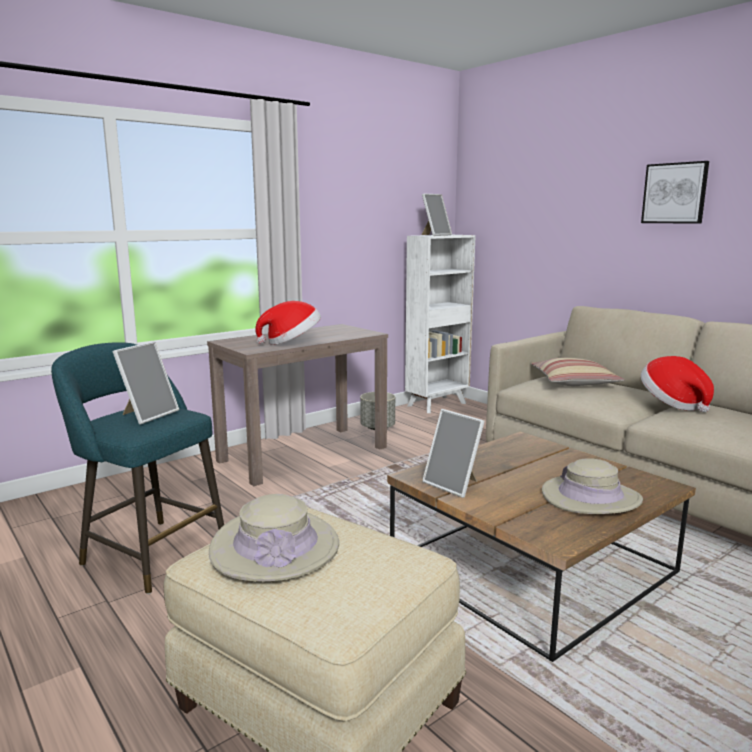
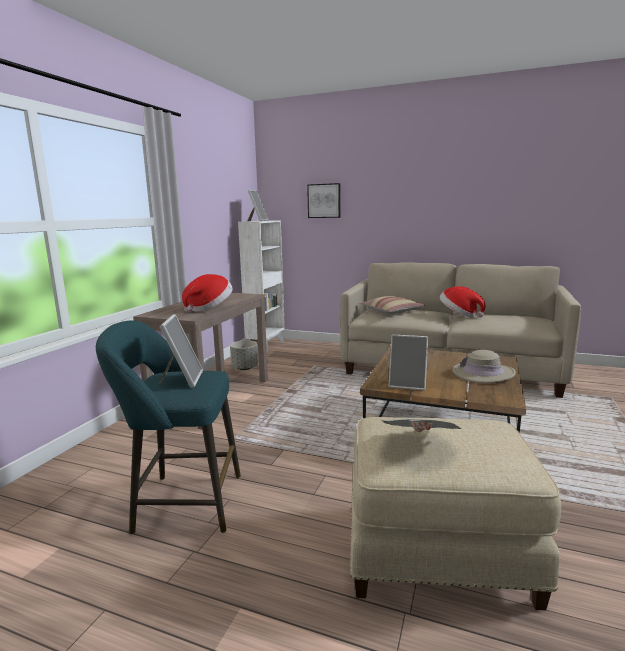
camera: 30 degrees left, 0 degrees up
beige hat [209,494,339,581] -> newspaper [379,419,461,432]
picture [641,161,709,224] -> picture moved to [307,183,341,218]

